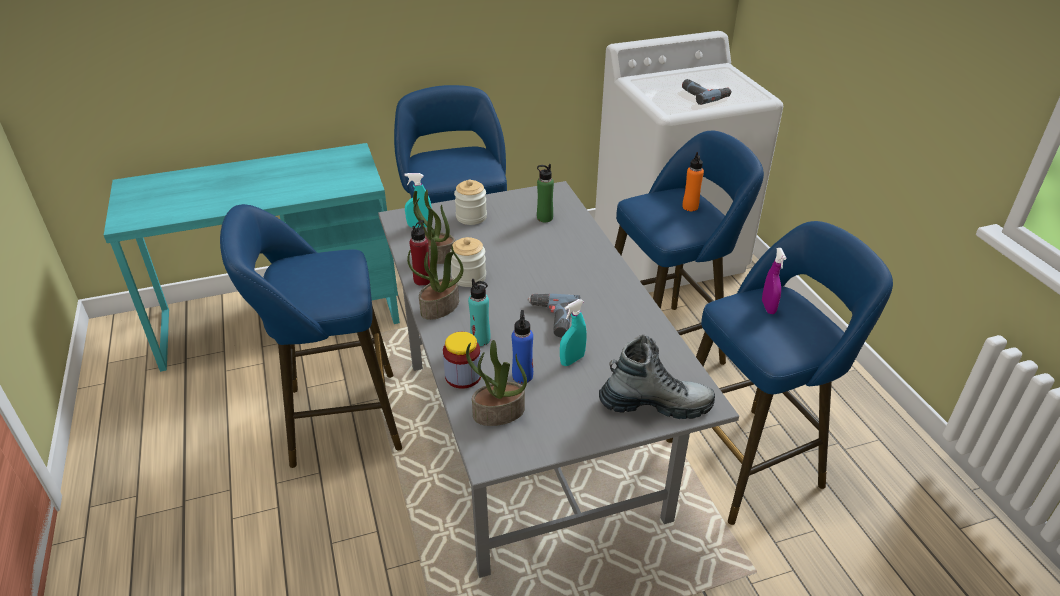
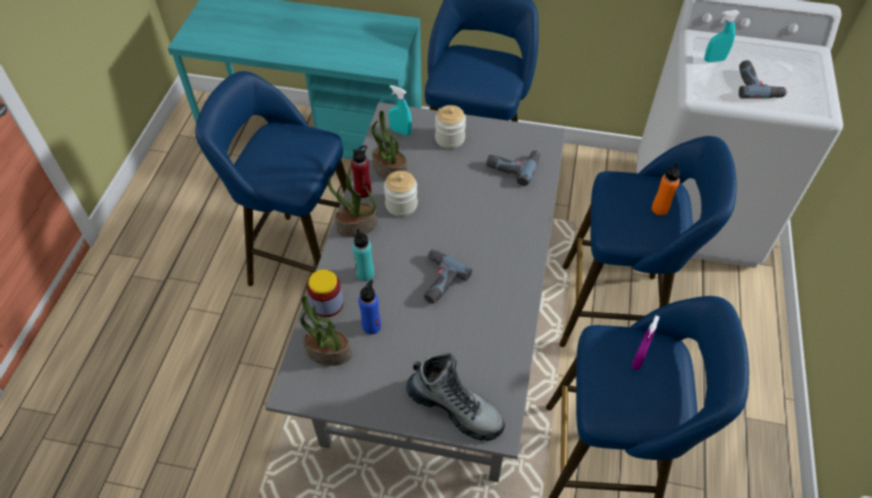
camera: 30 degrees right, 15 degrees up
green bottle [537,164,554,222] -> power drill [486,150,540,186]
turquoise spray bottle [560,299,587,366] -> turquoise spray bottle moved to [704,10,740,62]

